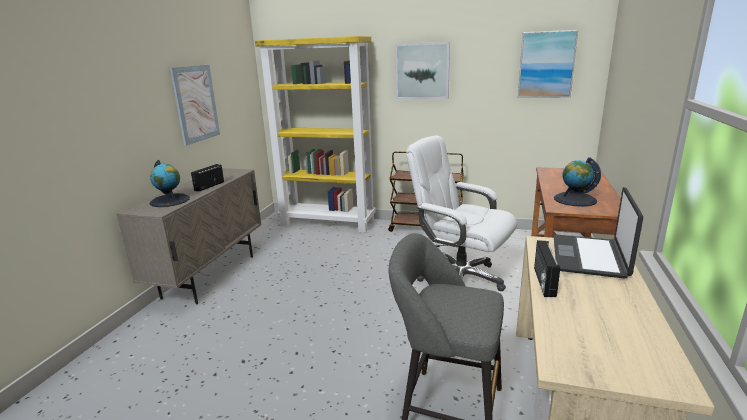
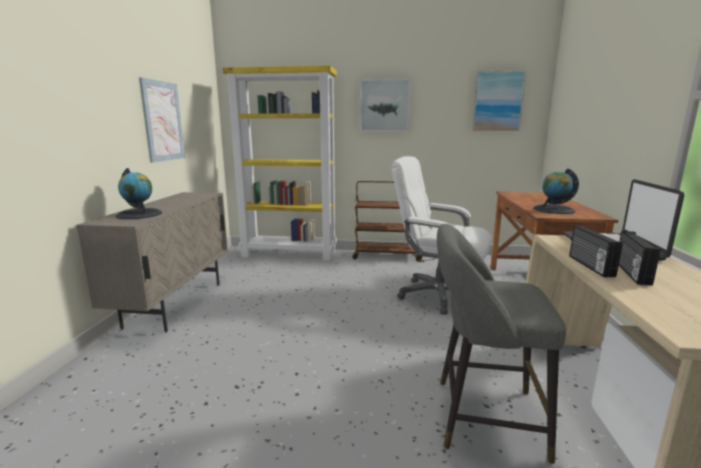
camera: 10 degrees left, 5 degrees down
radio [191,164,224,192] -> radio moved to [619,231,661,286]

